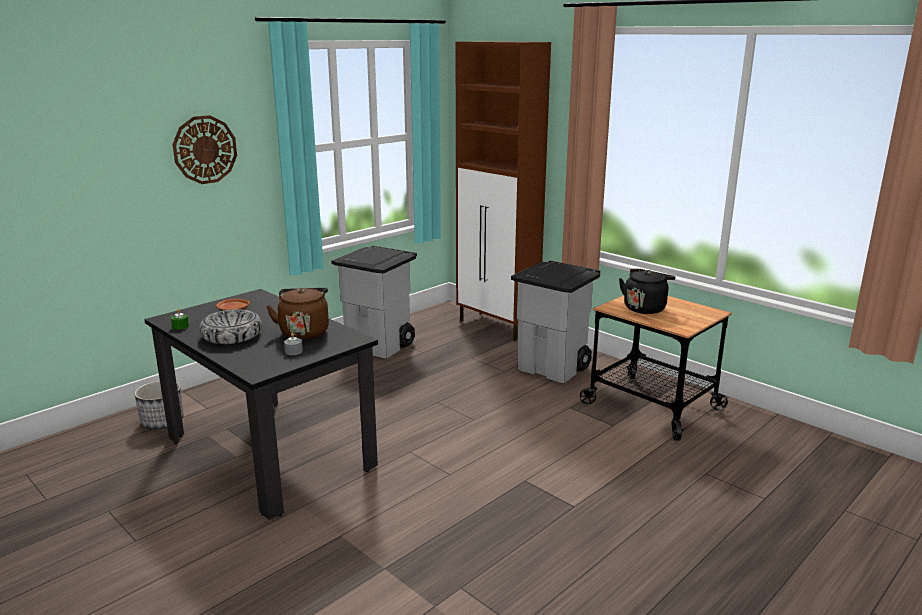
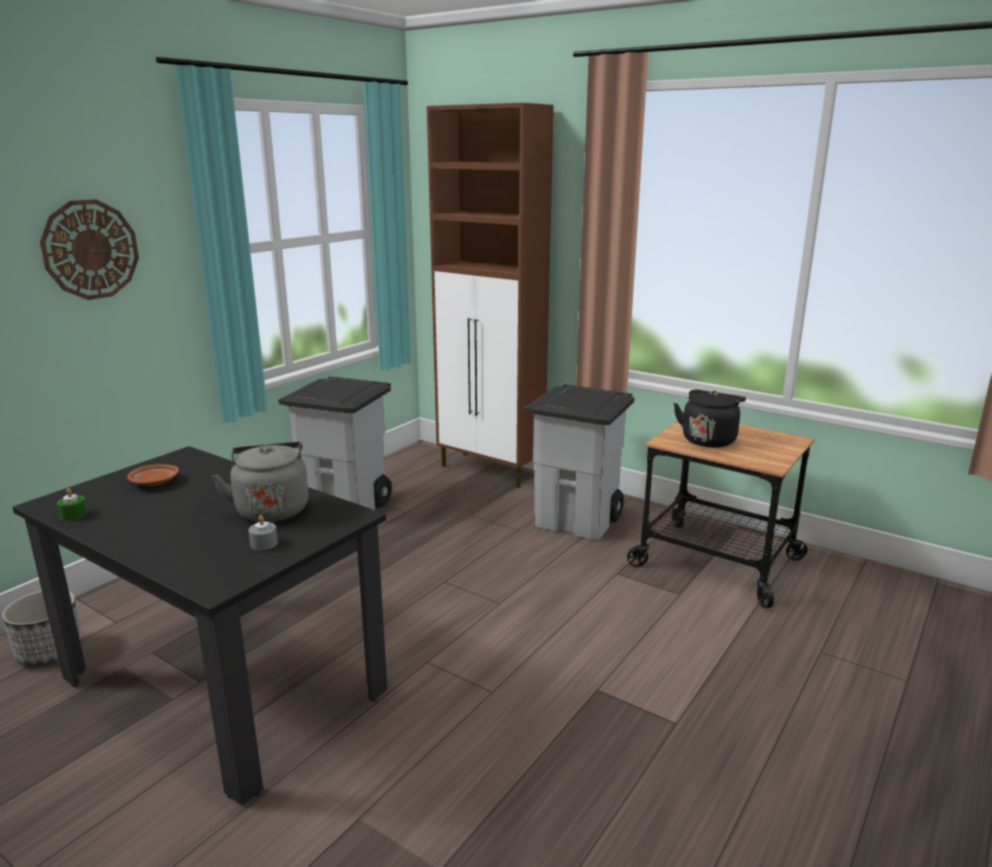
camera: 10 degrees left, 0 degrees up
bowl [199,309,262,344] -> none
brown kettle [266,288,329,339] -> grey kettle [212,442,309,522]

